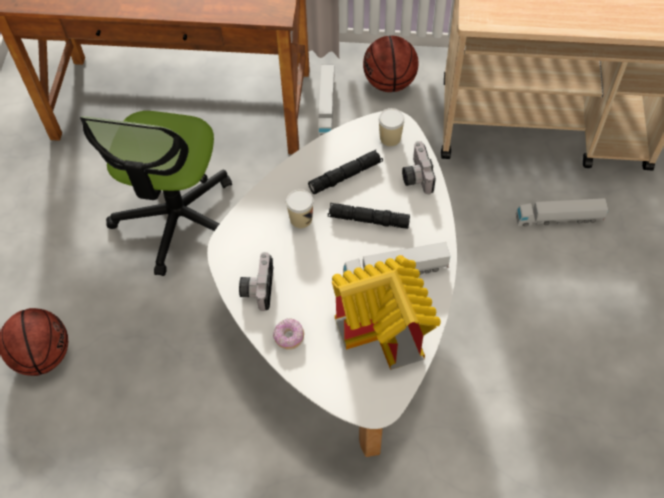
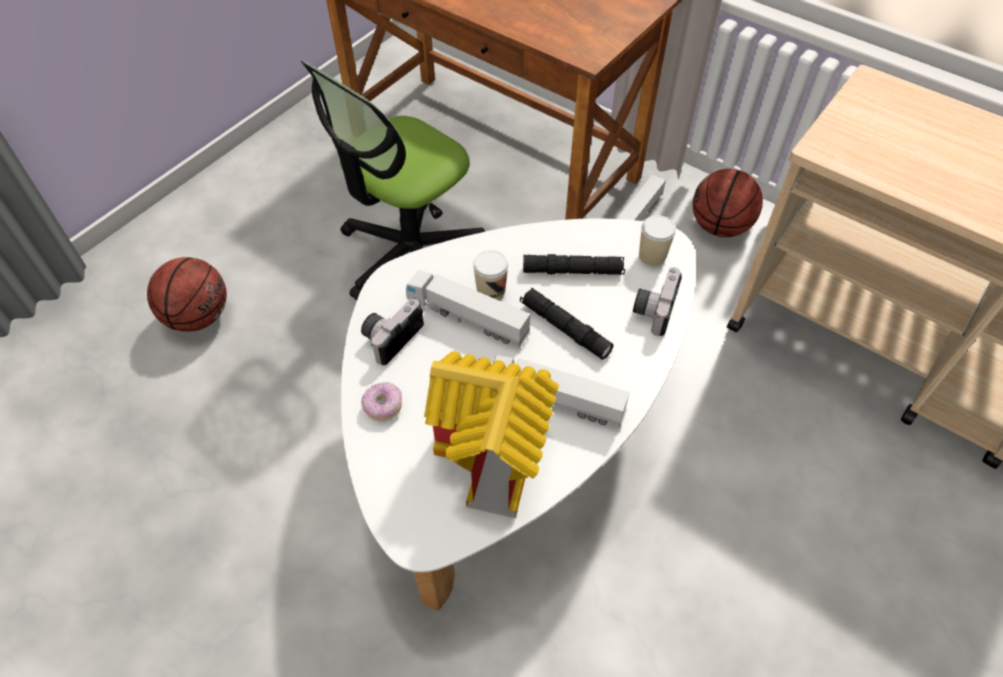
camera: 30 degrees right, 5 degrees down
toy truck [516,198,608,226] -> toy truck moved to [406,270,531,348]

